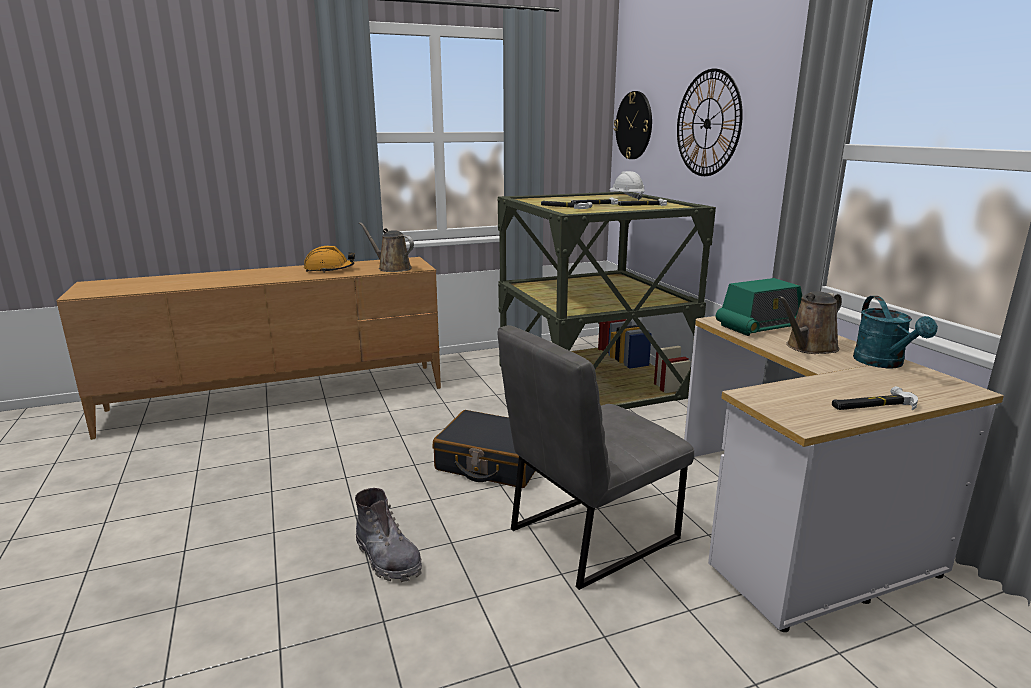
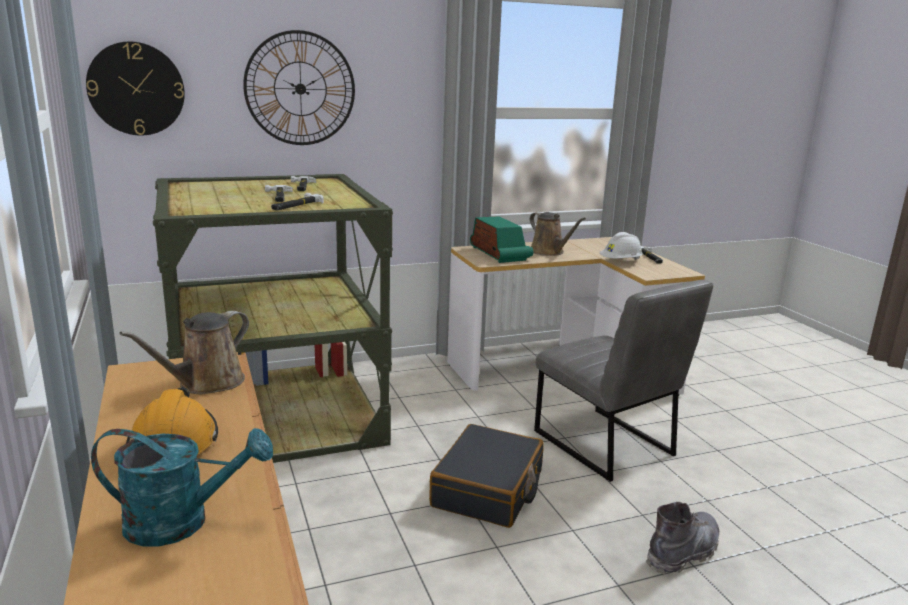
camera: 90 degrees left, 0 degrees up
white hard hat [609,171,645,200] -> white hard hat moved to [600,232,643,260]
turquoise watering can [853,296,938,368] -> turquoise watering can moved to [91,428,273,546]

